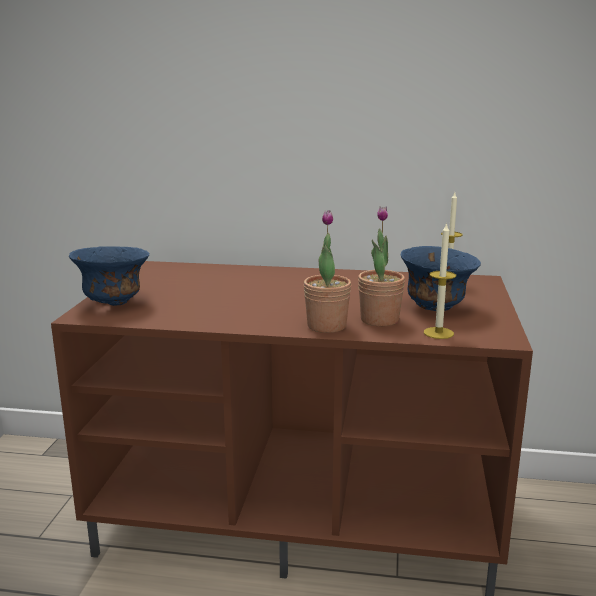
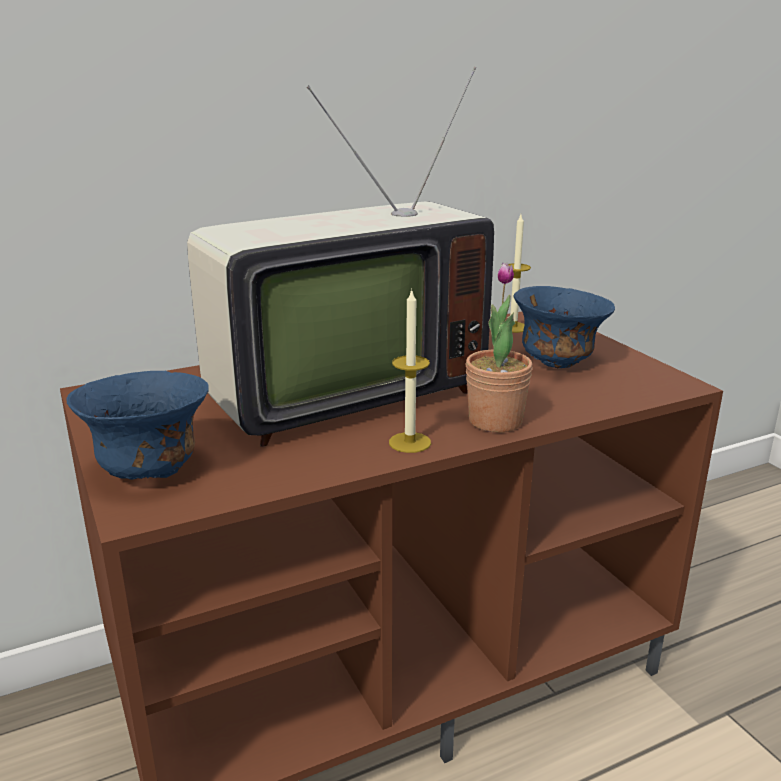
camera: 35 degrees left, 5 degrees up
potted plant [358,207,405,326] -> none
candle [424,222,456,339] -> candle moved to [389,288,431,453]
none -> television [187,67,494,447]

